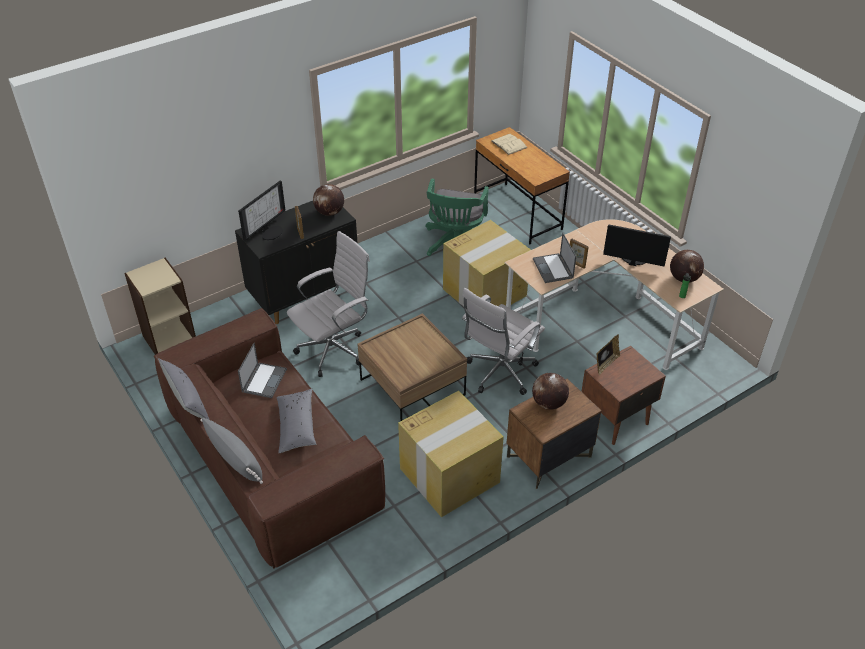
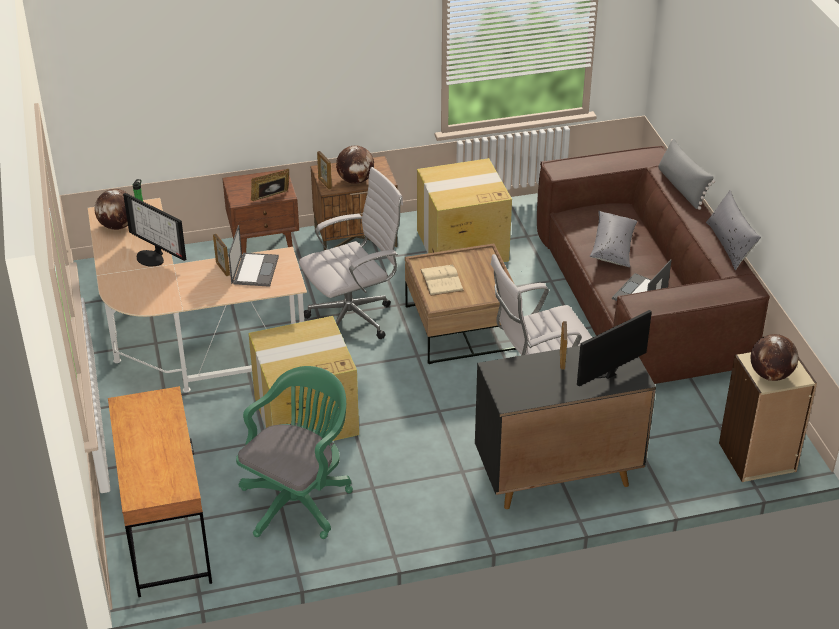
camera: 160 degrees left, 5 degrees down
globe [313,184,344,216] -> globe moved to [750,334,798,381]
beige book [491,134,527,155] -> beige book moved to [420,264,464,296]
none -> picture frame [317,151,332,190]

